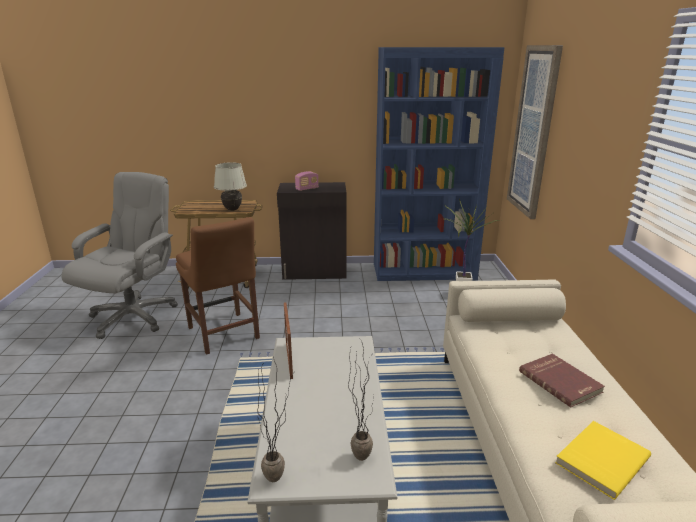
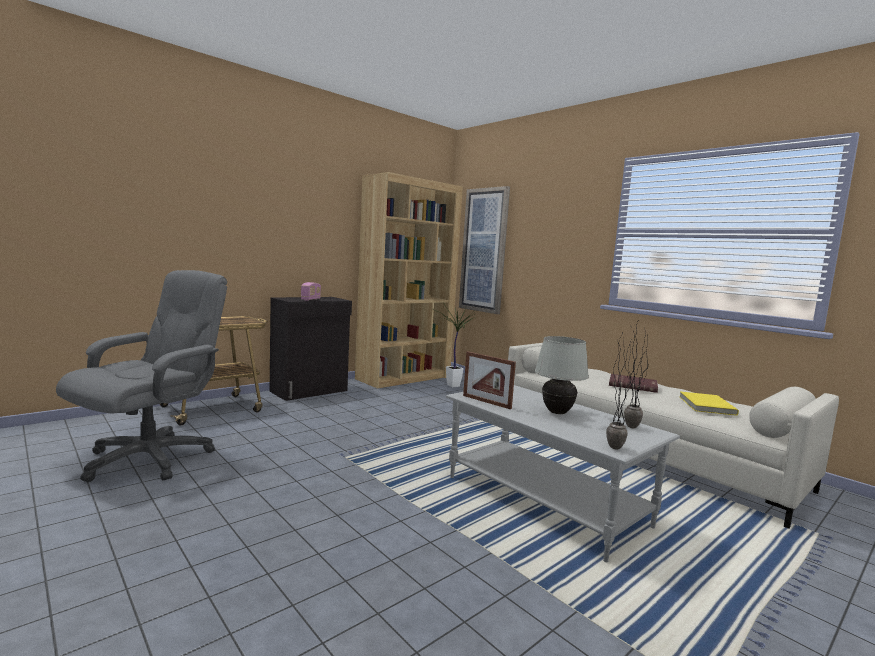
camera: 40 degrees left, 15 degrees down
grey office chair [61,172,178,339] -> grey office chair turned 45 degrees clockwise [56,270,227,482]
brown chair [176,217,260,355] -> none
white table lamp [214,162,247,211] -> white table lamp moved to [535,336,589,414]
blue bookcase [374,47,505,281] -> brown bookcase [355,172,463,388]

